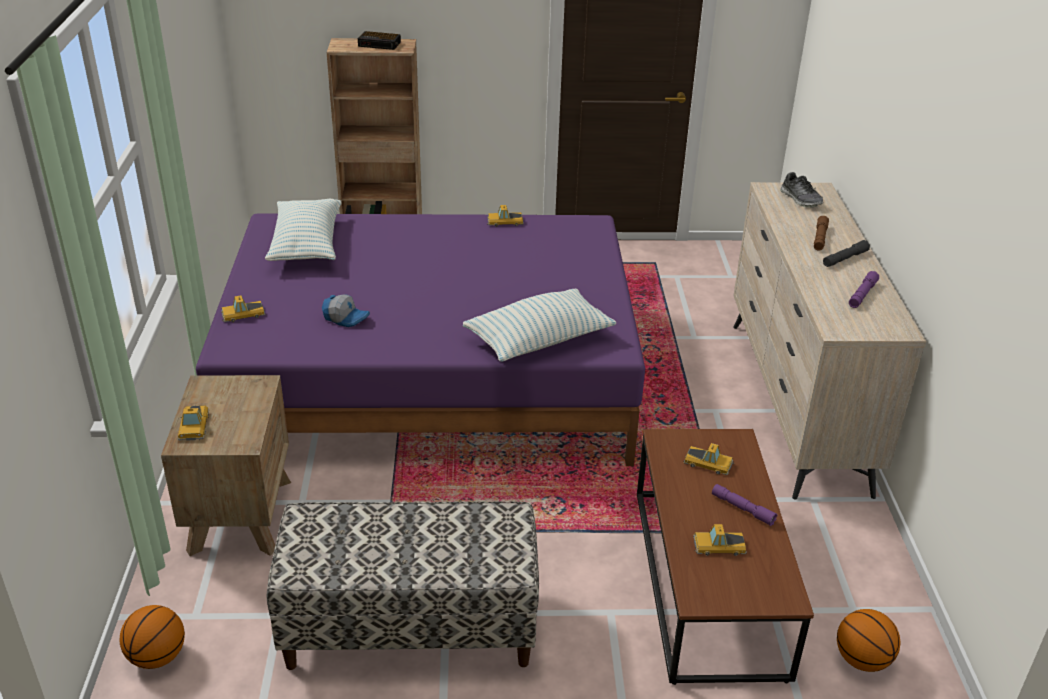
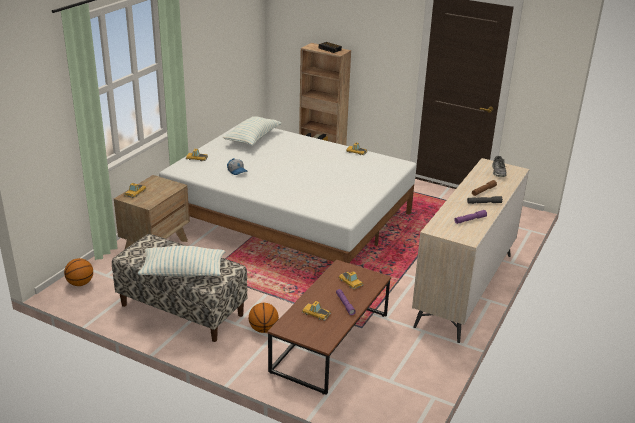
camera: 30 degrees right, 5 degrees down
purple bed [196,214,645,466] -> white bed [159,123,416,264]
pillow [463,289,616,362] -> pillow moved to [138,246,225,277]
basketball [837,609,900,672] -> basketball moved to [249,303,279,333]

